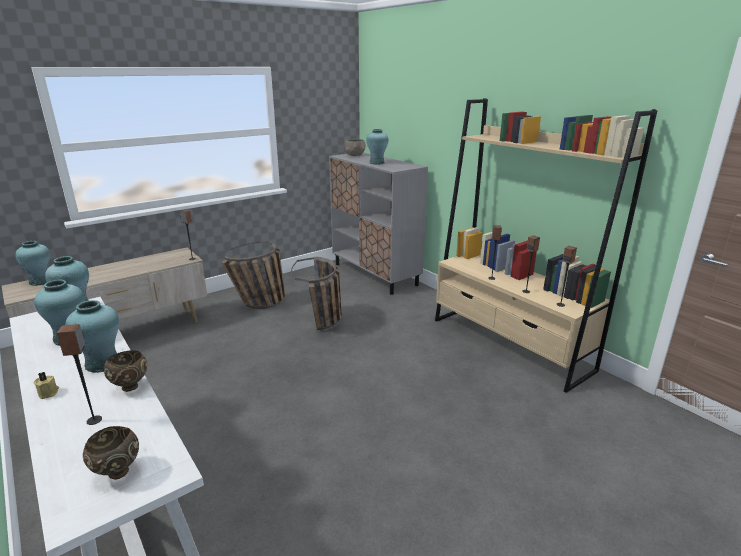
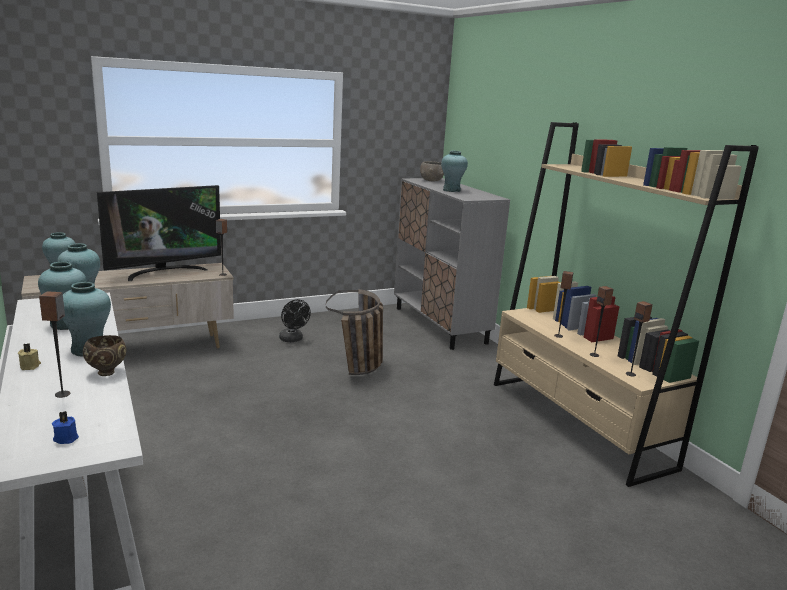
camera: 10 degrees right, 5 degrees down
brown bowl [83,426,139,480] -> blue candle [52,411,79,444]
basket [221,242,285,309] -> black fan [279,299,311,342]
none -> television [97,185,221,281]

